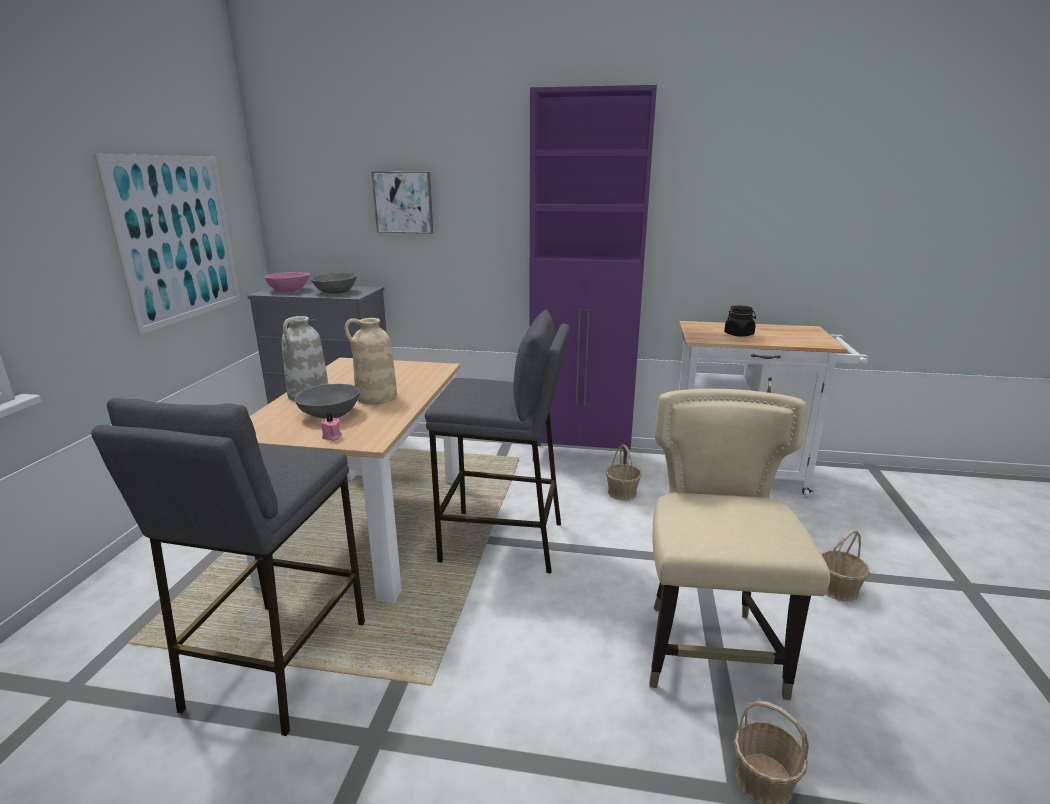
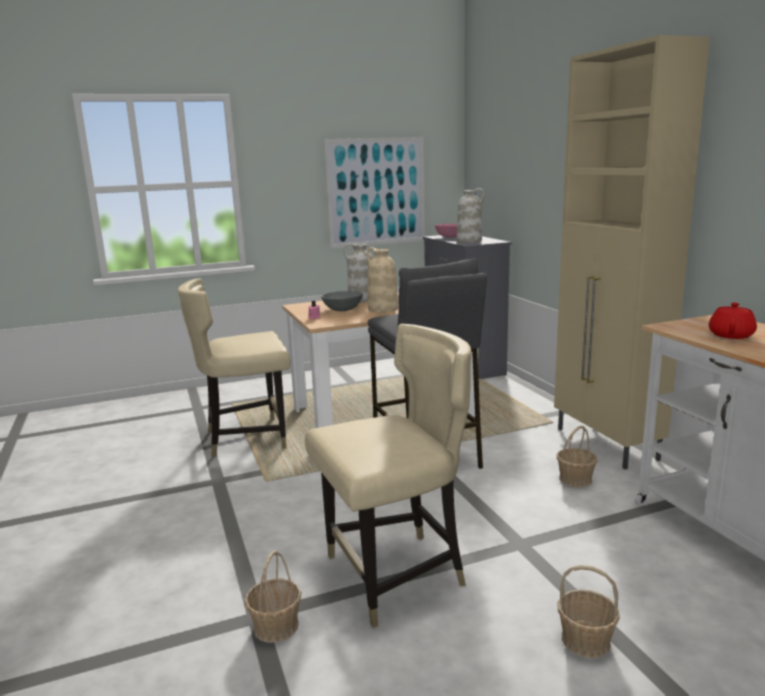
camera: 60 degrees right, 5 degrees down
grey stool [91,398,365,736] -> beige chair [178,278,290,457]
grey bowl [311,273,357,294] -> white vase [457,188,485,243]
picture [372,172,433,234] -> none
purple cabinet [529,85,657,464] -> beige cabinet [554,35,710,469]
black jar [724,306,756,337] -> red teapot [709,303,757,339]

